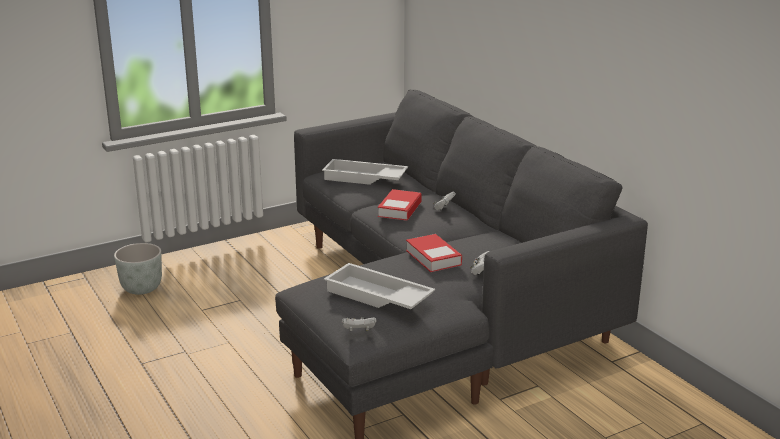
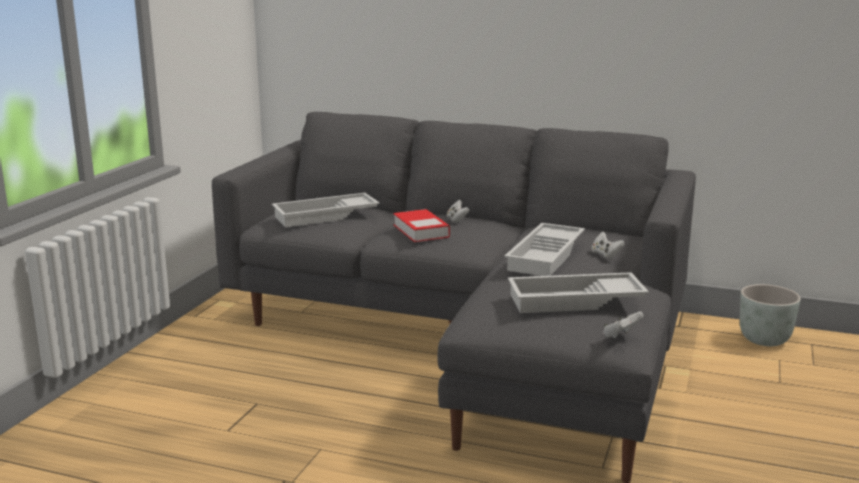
camera: 40 degrees left, 5 degrees down
grey planter [114,243,162,295] -> grey planter moved to [740,284,801,346]
book [406,234,462,272] -> white tray [504,223,585,276]

